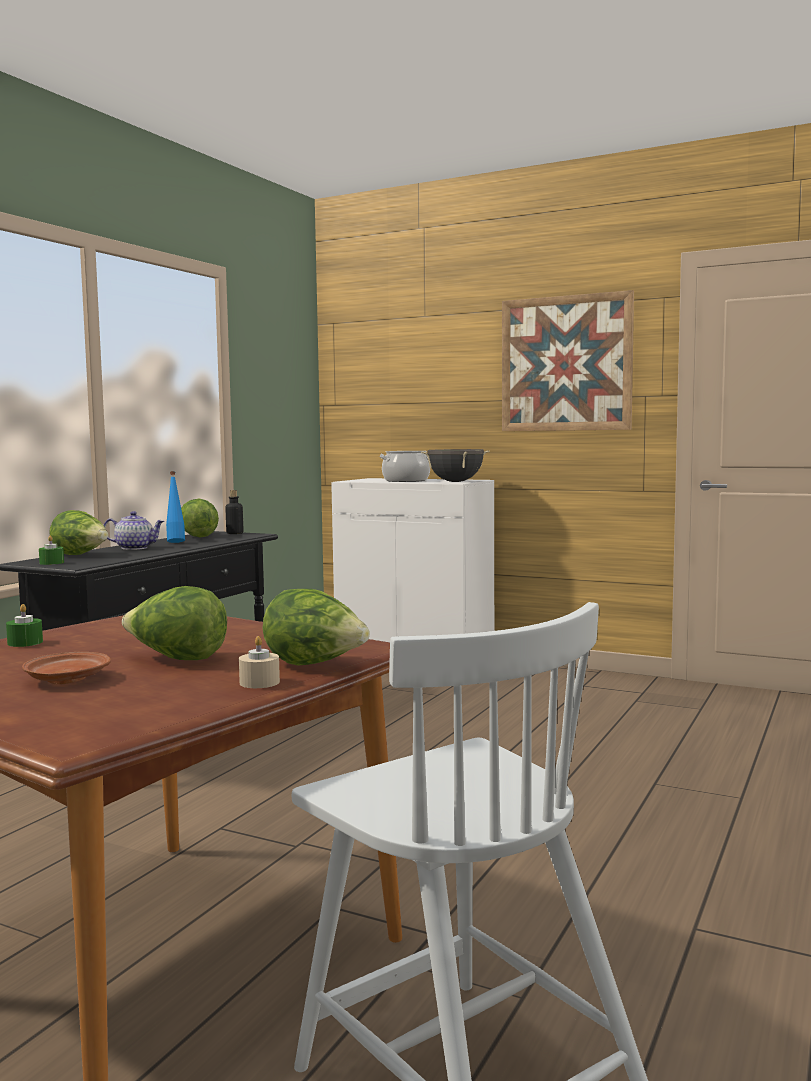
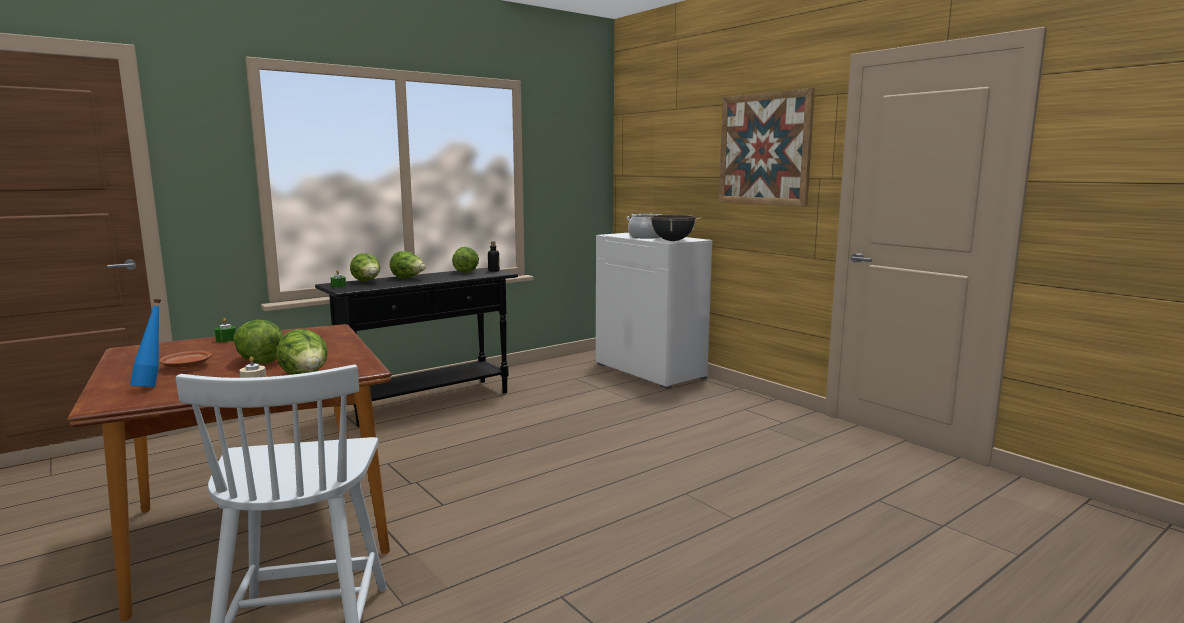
camera: 25 degrees right, 5 degrees up
teapot [103,511,165,550] -> lettuce [390,251,426,278]
blue bottle [166,471,185,543] -> blue bottle moved to [130,299,161,387]

